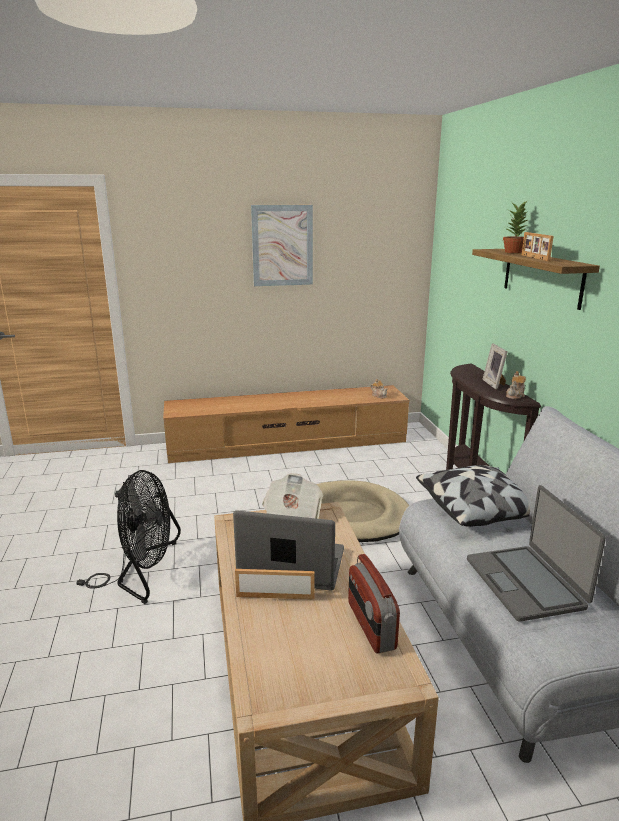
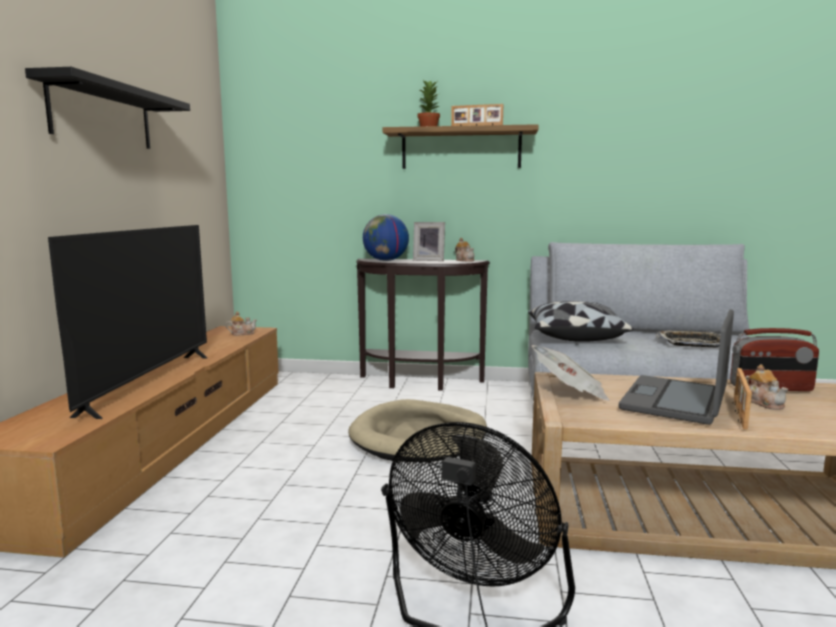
camera: 70 degrees left, 10 degrees down
picture [251,205,313,286] -> black shelf [25,67,190,149]
laptop [467,485,606,622] -> tray [656,330,720,347]
none -> television [48,225,207,419]
none -> globe [363,214,409,261]
none -> teapot [745,364,789,410]

